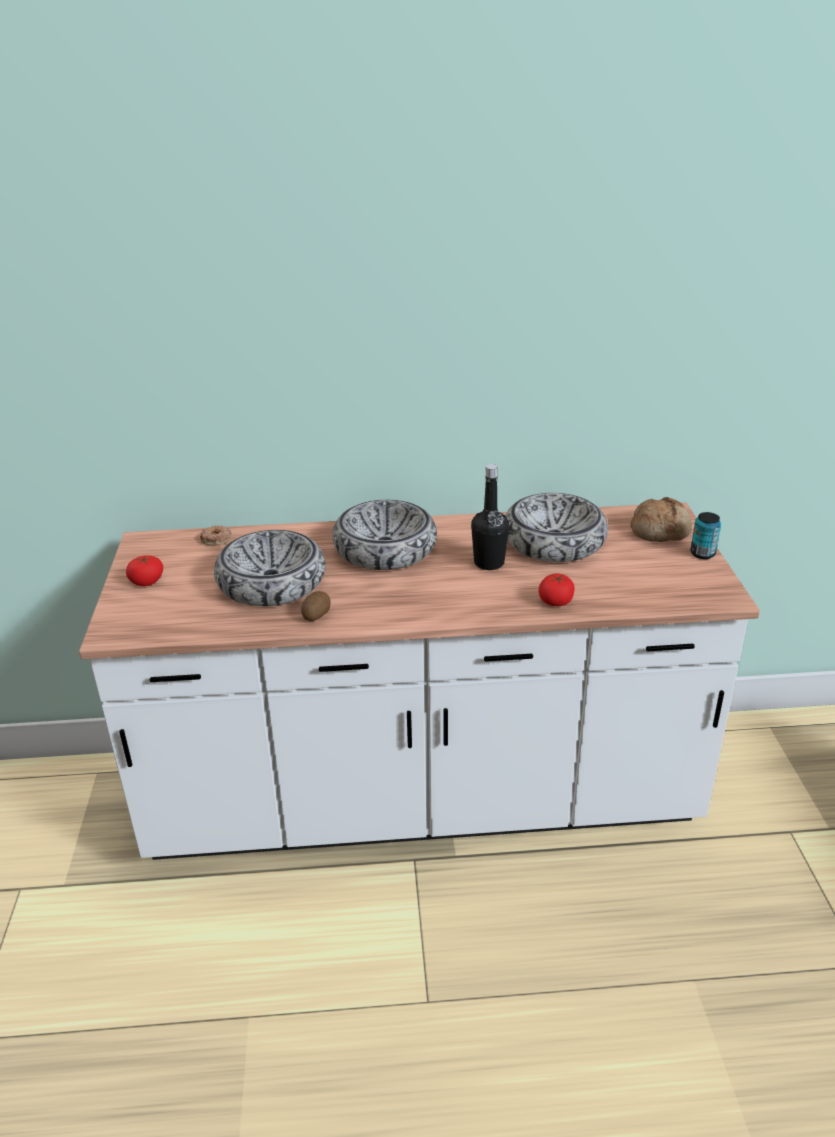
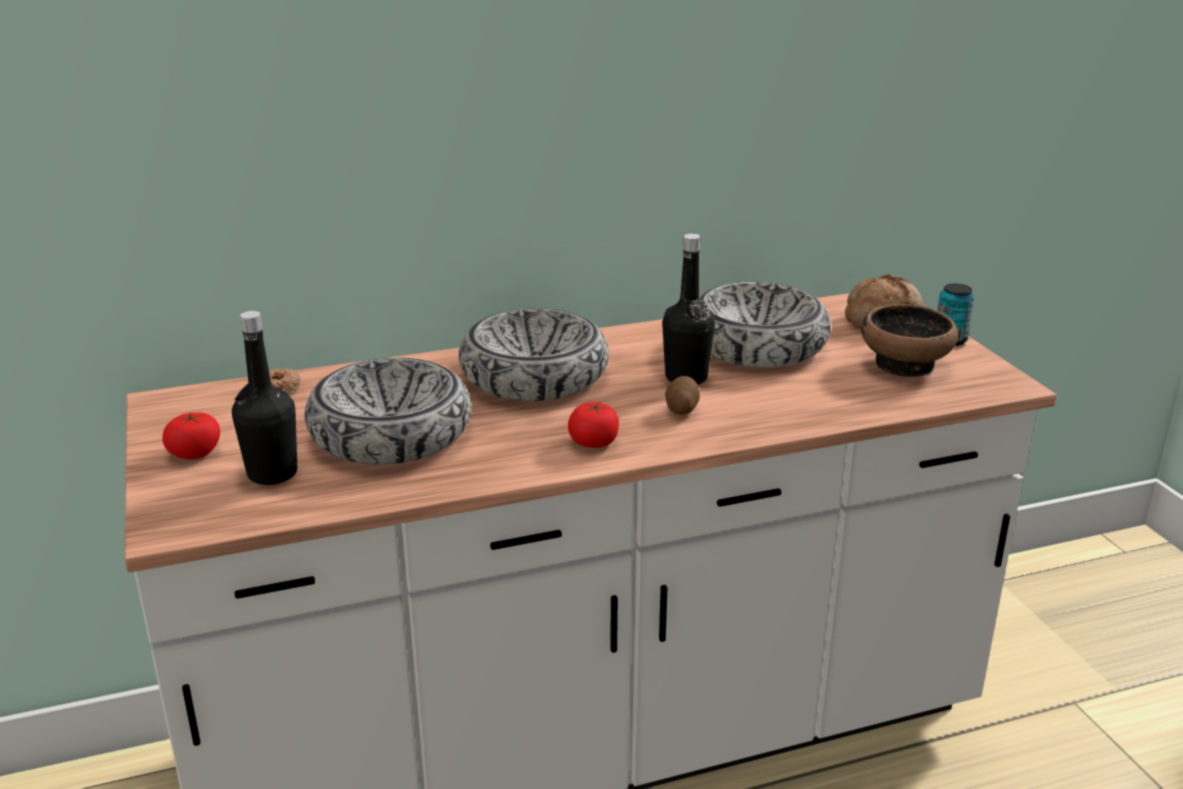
camera: 15 degrees left, 5 degrees down
potato [301,591,330,621] -> potato moved to [665,376,700,415]
tomato [539,574,575,606] -> tomato moved to [568,401,619,448]
none -> black bottle [232,311,297,485]
none -> bowl [861,304,958,377]

